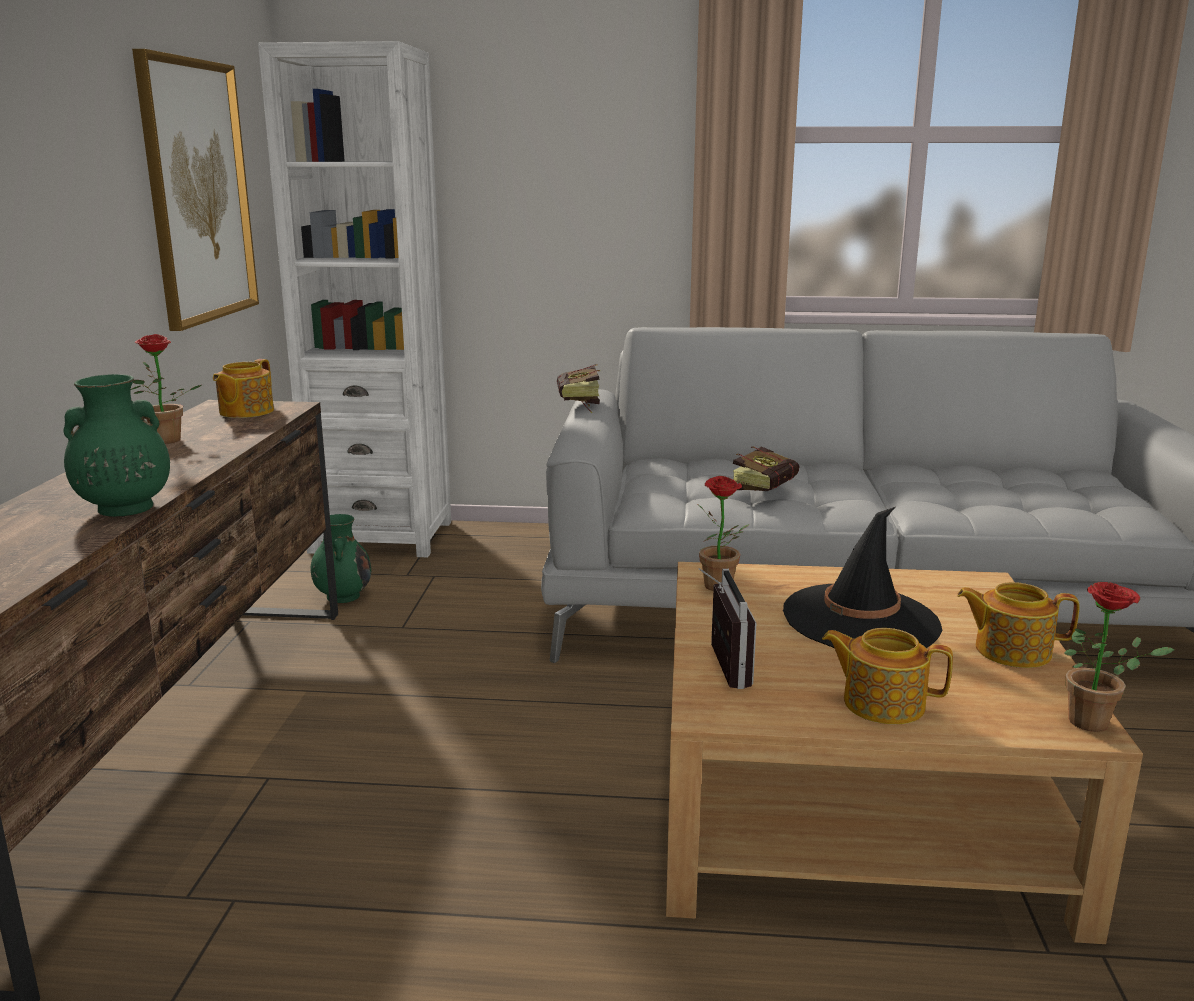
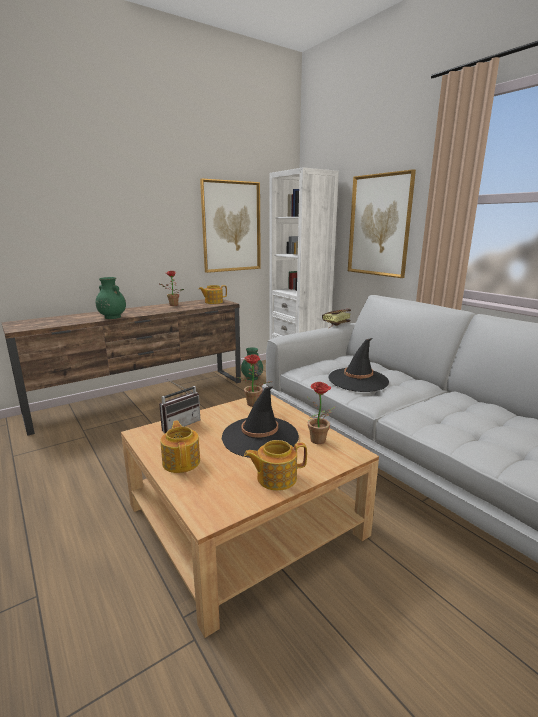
camera: 50 degrees right, 0 degrees up
book [733,446,799,491] -> black hat [328,338,389,392]
teapot [957,582,1080,668] -> teapot turned 75 degrees counterclockwise [244,440,307,491]
potted plant [1064,582,1175,732] -> potted plant moved to [307,382,335,444]
none -> picture [348,169,416,278]

